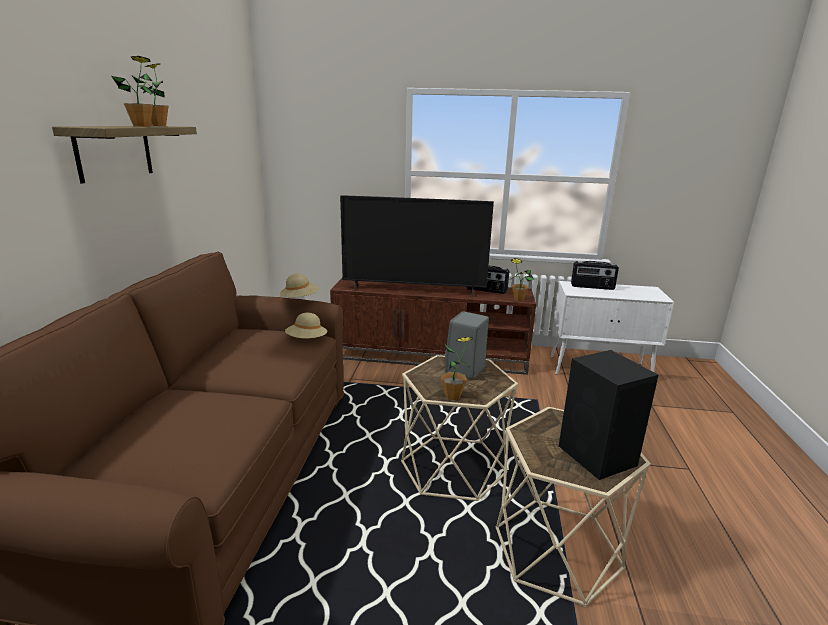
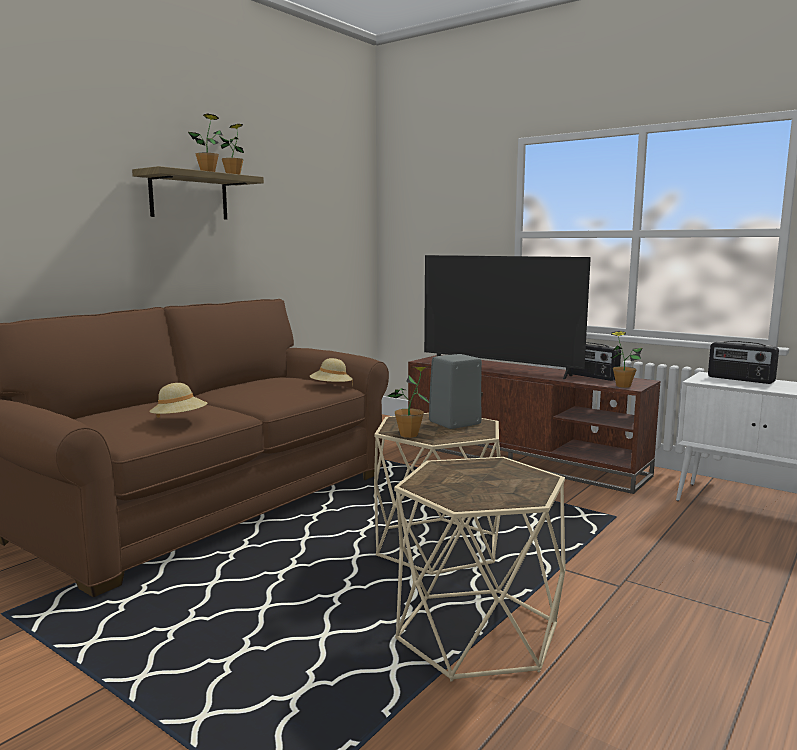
camera: 30 degrees right, 10 degrees down
beige hat [280,274,319,297] -> beige hat moved to [150,383,207,418]
black speaker [559,350,658,480] -> none

